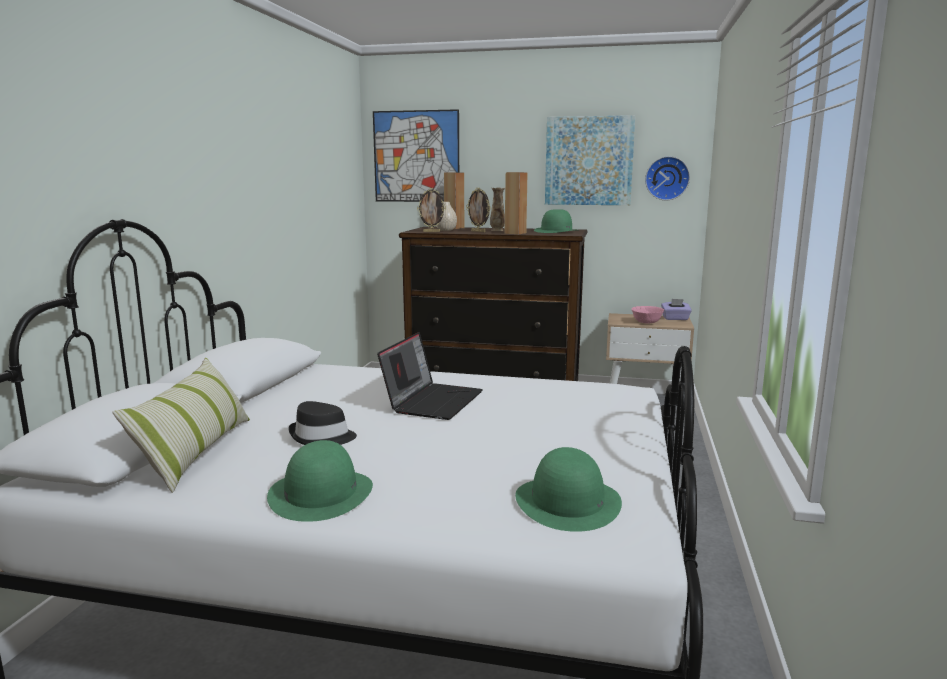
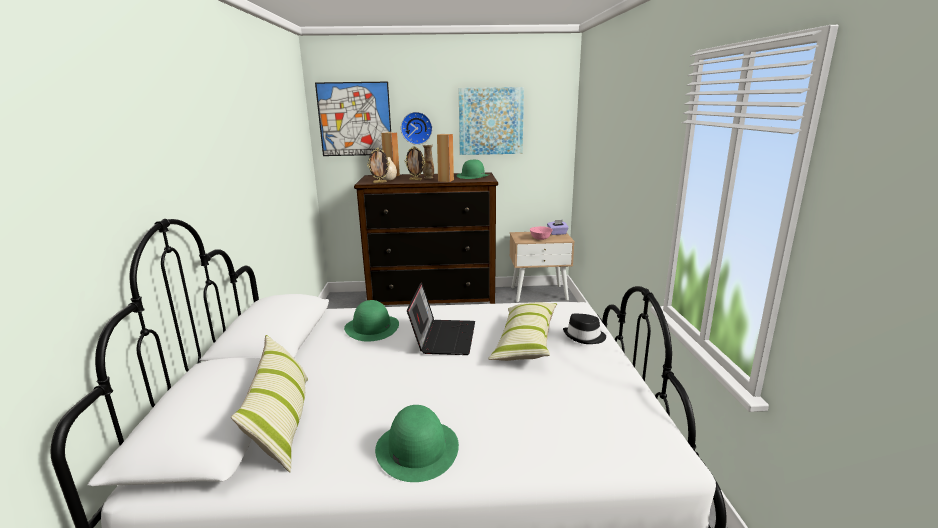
camera: 15 degrees left, 5 degrees up
black hat [288,401,357,445] -> black hat moved to [563,314,606,344]
green hat [515,447,622,532] -> green hat moved to [344,300,399,341]
wall clock [645,156,690,200] -> wall clock moved to [401,112,432,145]
none -> pillow [488,302,557,361]

